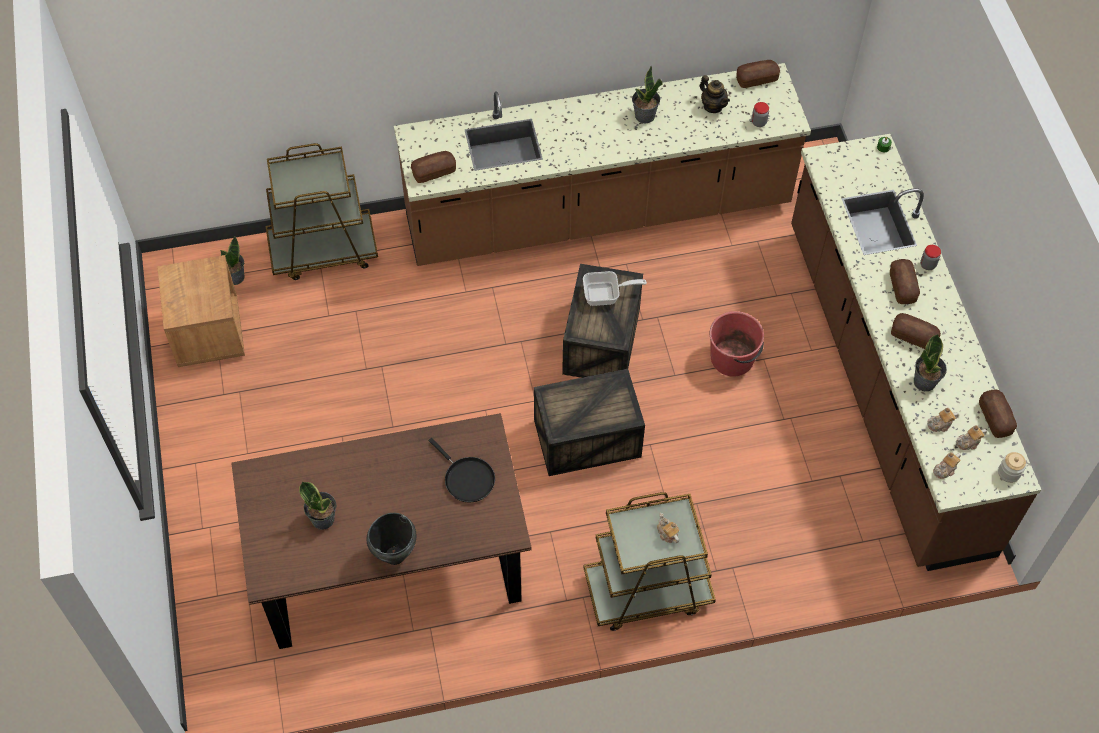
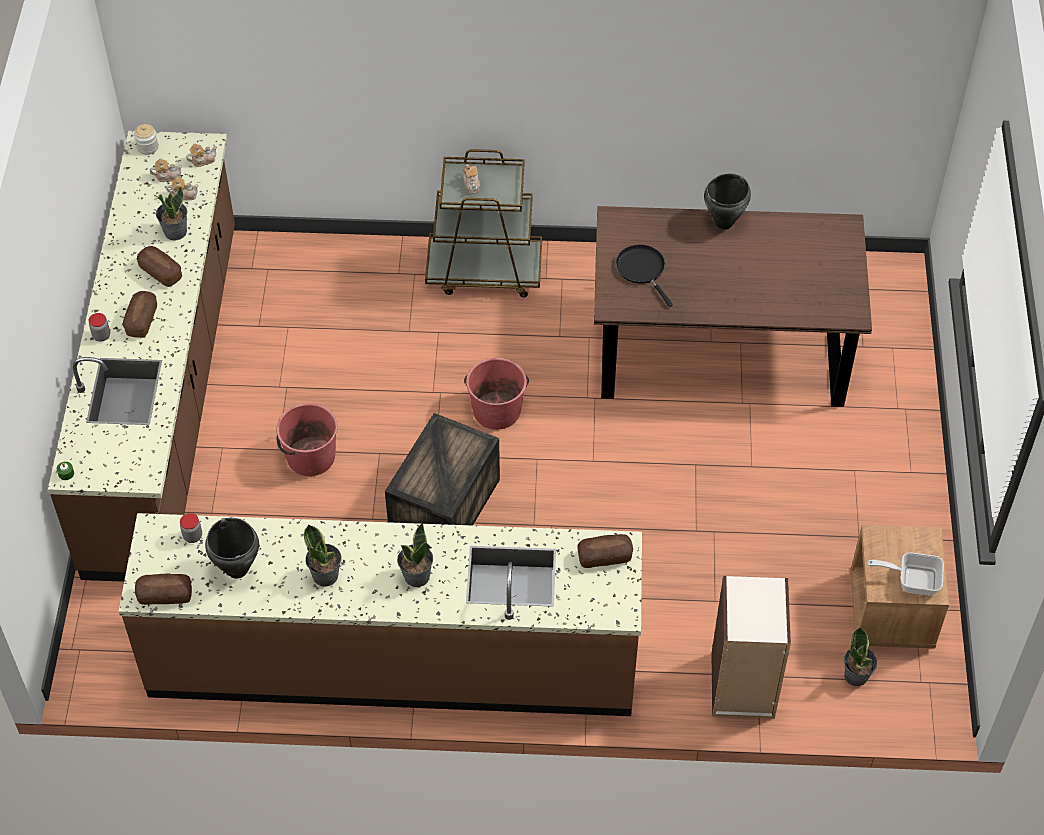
camera: 165 degrees left, 5 degrees down
brown cart [265,143,378,280] -> bookcase [711,576,791,719]
potted plant [299,482,336,530] -> potted plant moved to [397,522,433,587]
crate [534,369,645,476] -> red bucket [464,358,529,430]
frying pan [583,271,647,306] -> frying pan moved to [868,552,944,596]
teapot [700,75,730,113] -> black cooking pot [205,518,259,579]
bread [979,390,1017,438] -> none

